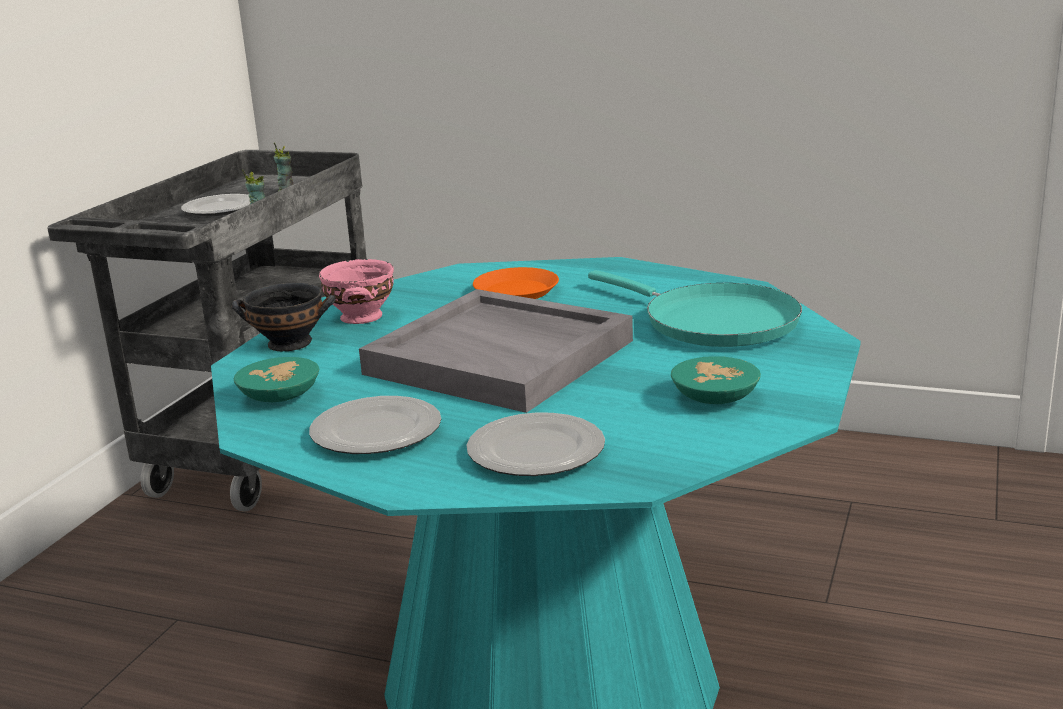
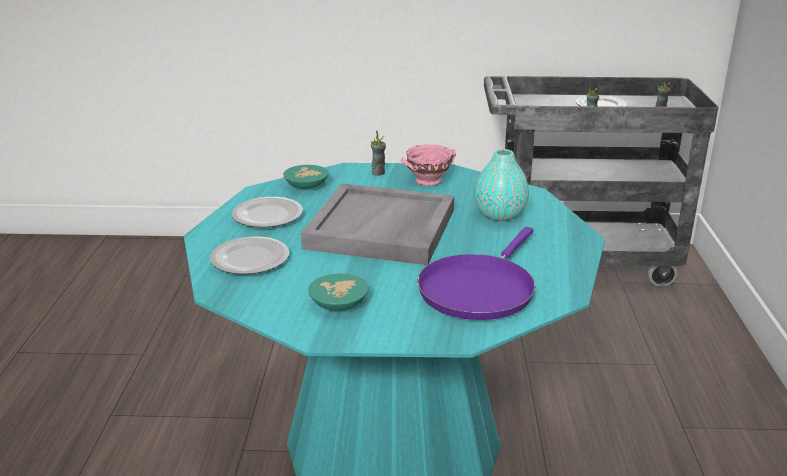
camera: 70 degrees right, 5 degrees up
black bowl [231,283,336,352] -> cup [371,131,386,176]
orange plate [473,267,559,299] -> turquoise vase [474,149,529,221]
turquoise frying pan [588,270,802,347] -> purple frying pan [417,227,535,320]

